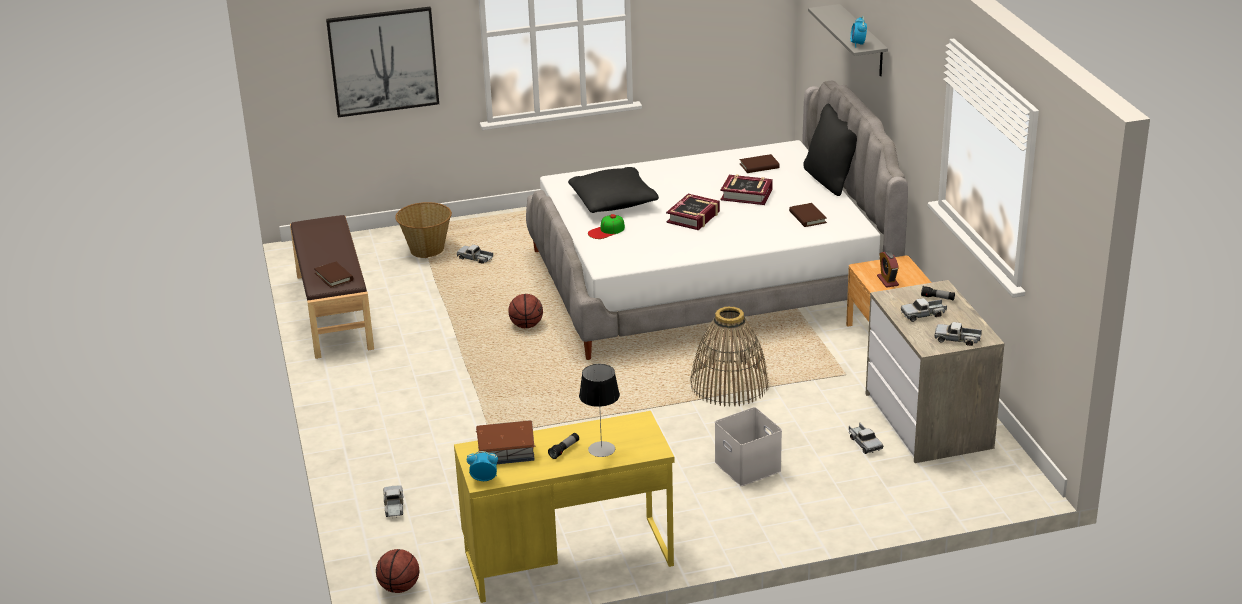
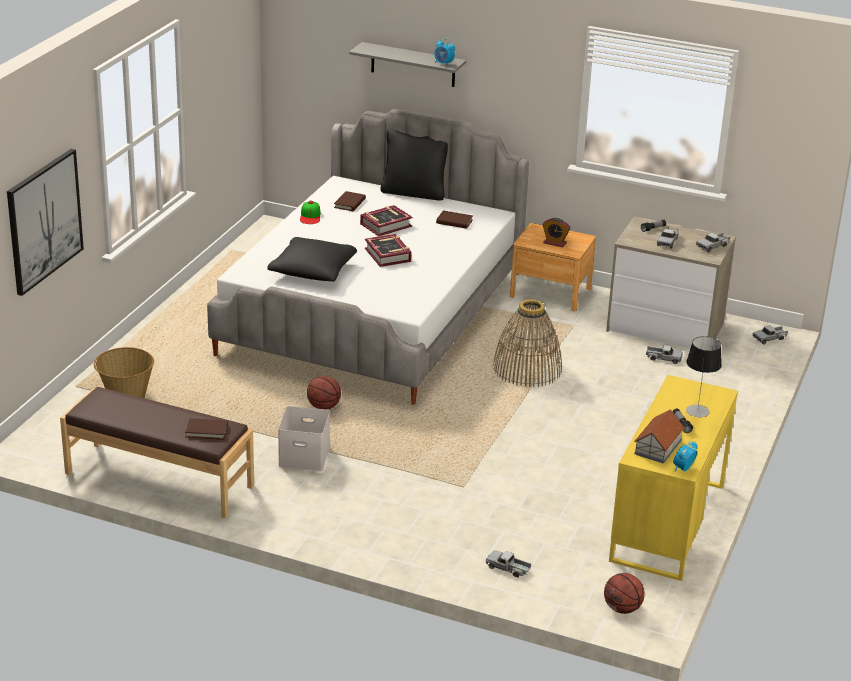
camera: 55 degrees left, 0 degrees up
toy truck [457,245,493,264] -> toy truck moved to [752,326,788,344]
cap [588,214,625,239] -> cap moved to [300,201,321,224]
white storage box [715,407,782,486] -> white storage box moved to [278,406,330,472]

